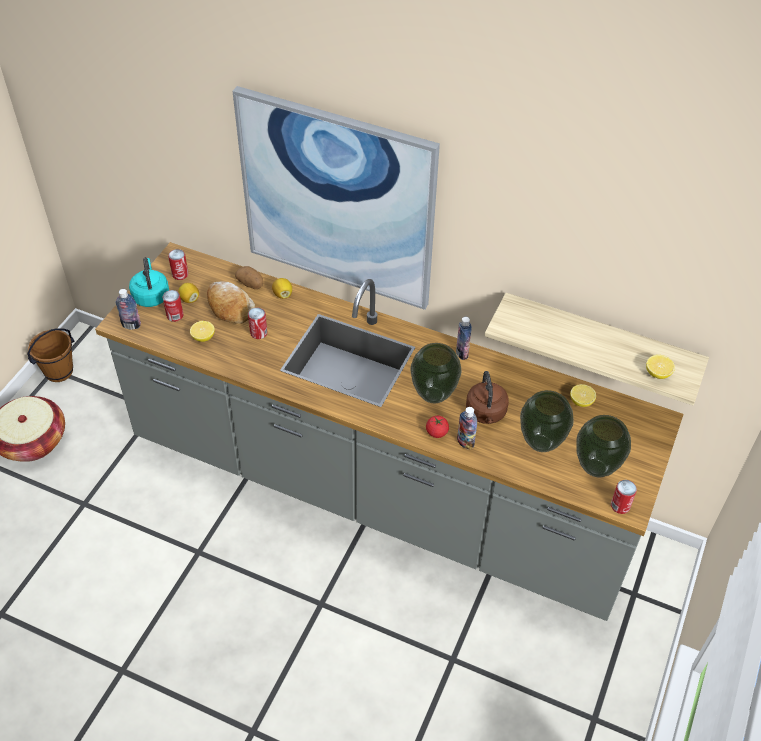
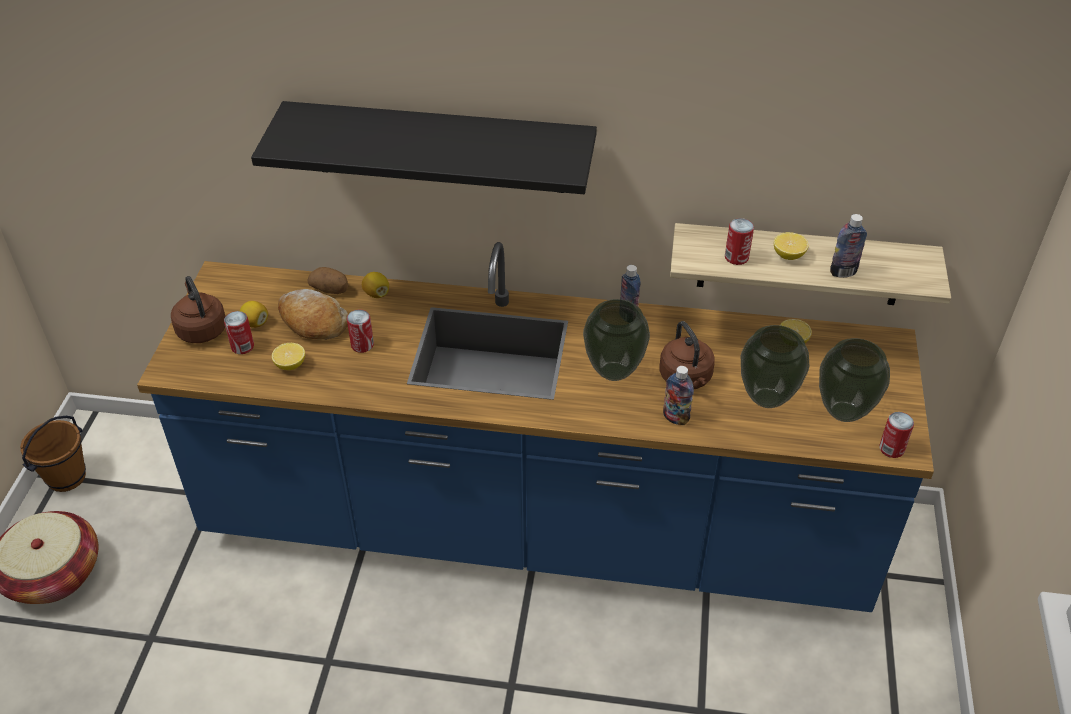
camera: 15 degrees left, 5 degrees down
grey counter [95,242,683,621] -> blue counter [137,242,934,612]
bottle [116,289,141,330] -> bottle moved to [830,214,867,278]
turquoise kettle [129,257,169,307] -> brown kettle [171,276,225,343]
can [168,249,188,280] -> can moved to [725,218,754,265]
picture [232,86,440,310] -> black shelf [251,101,597,194]
tomato [426,416,449,438] -> none
lemon [646,355,675,379] -> lemon moved to [774,232,809,260]

